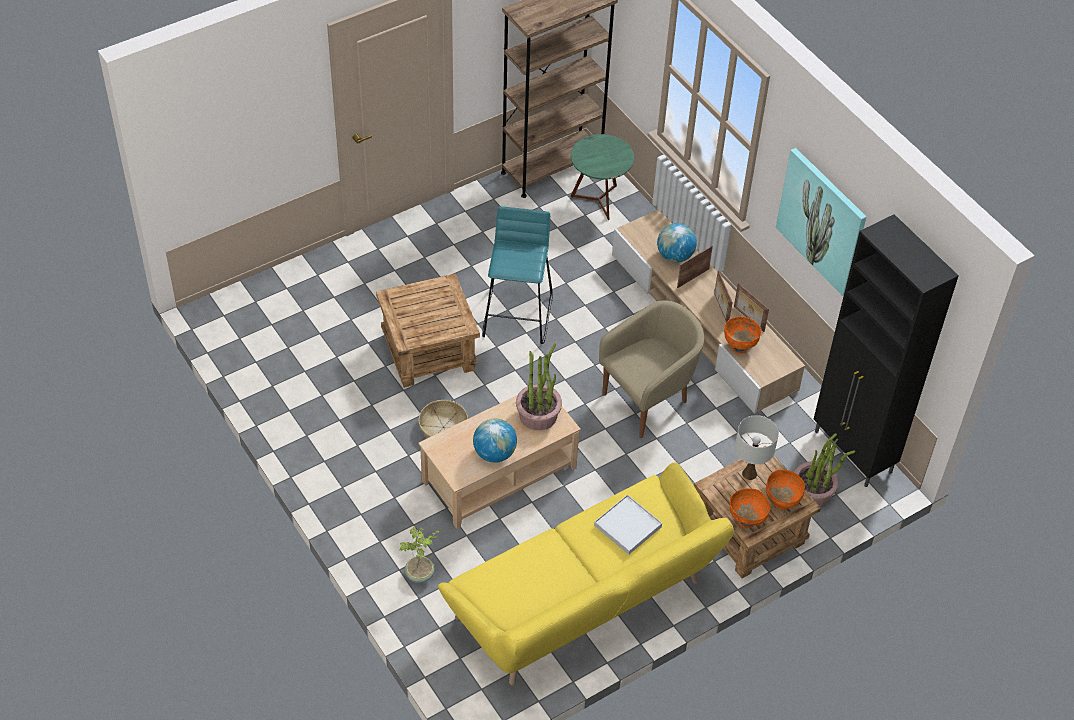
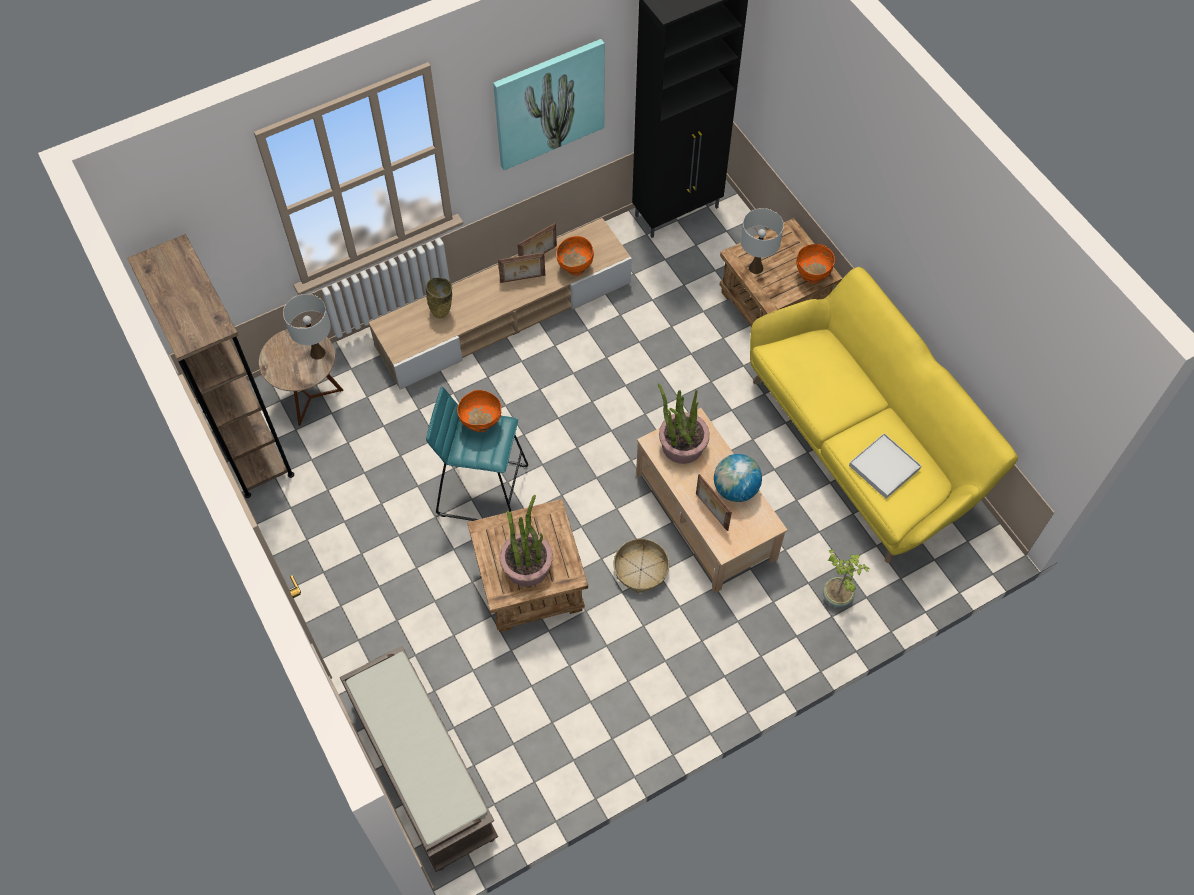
camera: 85 degrees left, 10 degrees up
green side table [571,134,634,220] -> brown side table [259,327,343,426]
white tray [594,494,662,555] -> white tray moved to [849,433,922,499]
beige armchair [599,300,704,438] -> none
globe [657,223,697,262] -> beige vase [426,277,452,318]
picture frame [677,246,713,288] -> picture frame moved to [696,474,732,531]
orange bowl [766,469,805,510] -> orange bowl moved to [457,390,501,432]
potted plant [794,433,855,507] -> potted plant moved to [499,495,553,587]
none -> white table lamp [283,294,331,360]
none -> brown bench [340,646,498,872]

